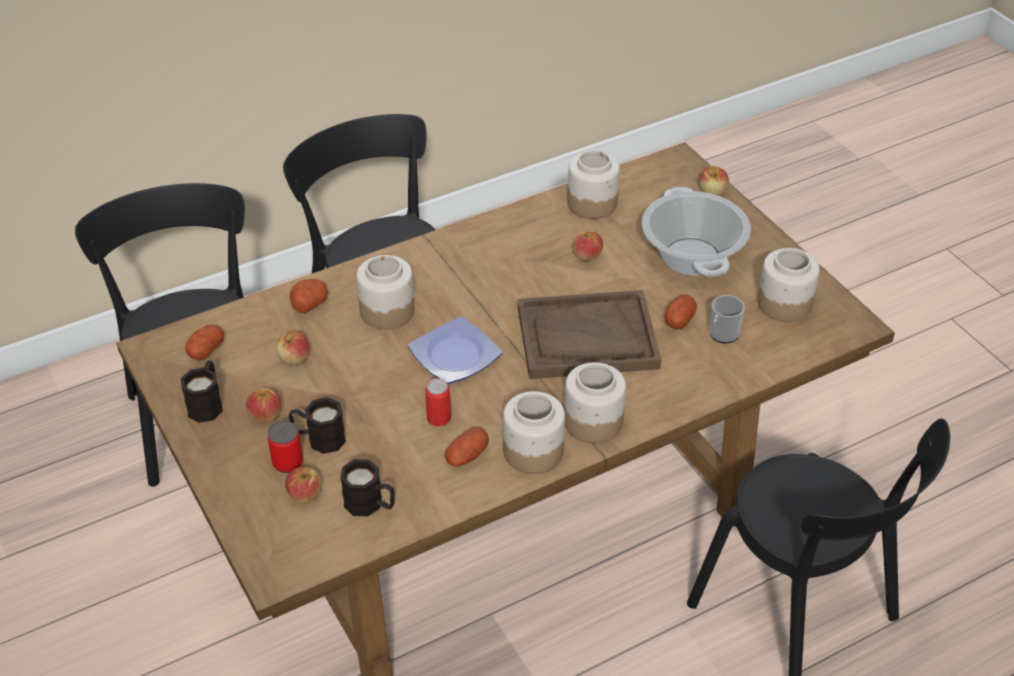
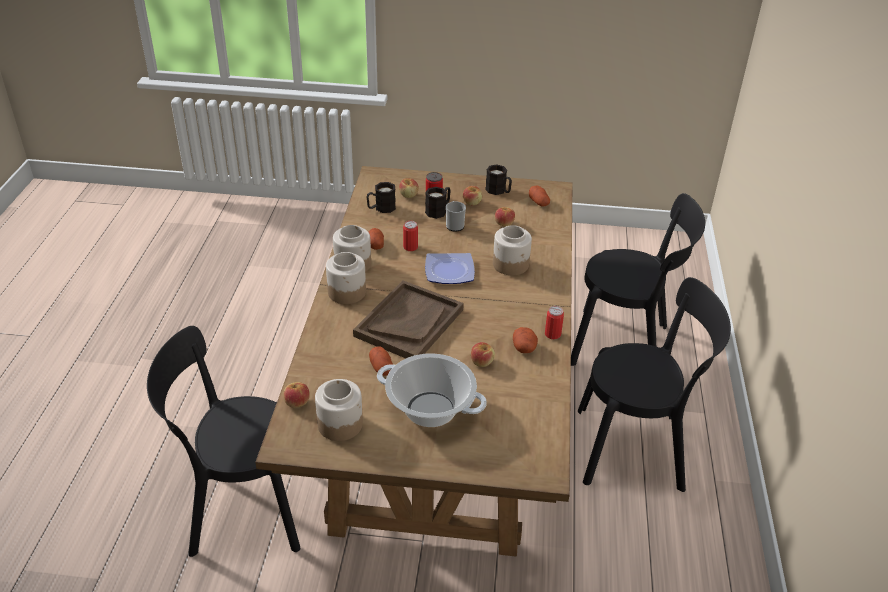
camera: 125 degrees right, 5 degrees down
potato [290,279,328,313] -> potato moved to [513,327,538,353]
jar [567,150,620,219] -> none
apple [699,166,729,196] -> apple moved to [283,382,310,408]
mug [710,295,745,343] -> mug moved to [446,201,466,232]
none -> can [545,306,564,339]

